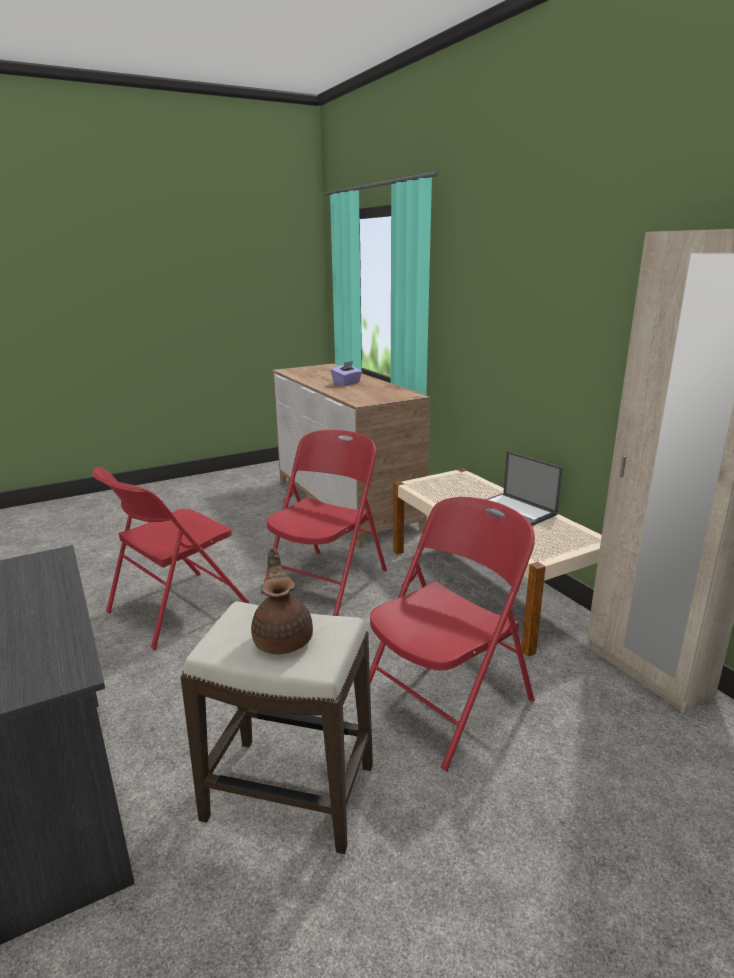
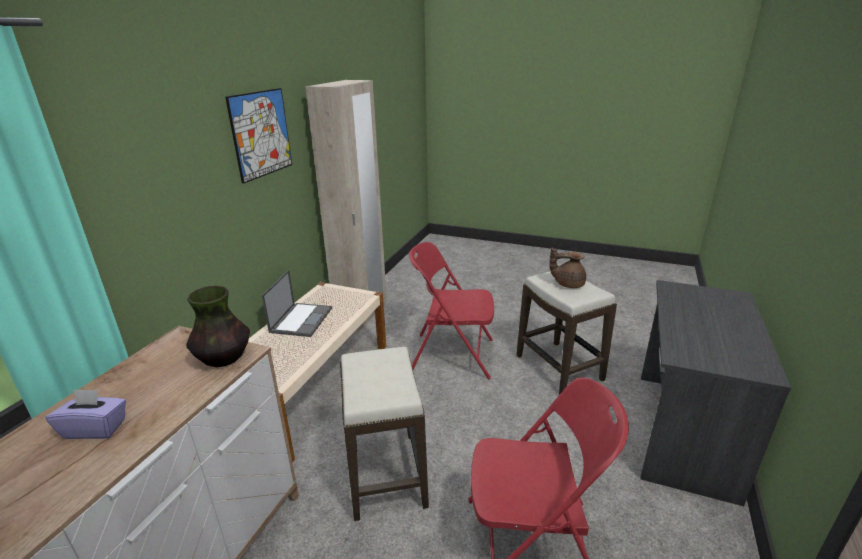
camera: 130 degrees left, 5 degrees up
brown teapot [251,548,313,654] -> brown teapot turned 60 degrees clockwise [549,247,586,288]
red chair [261,430,387,616] -> stool [340,347,429,521]
none -> vase [186,286,250,367]
none -> picture [225,88,292,184]

